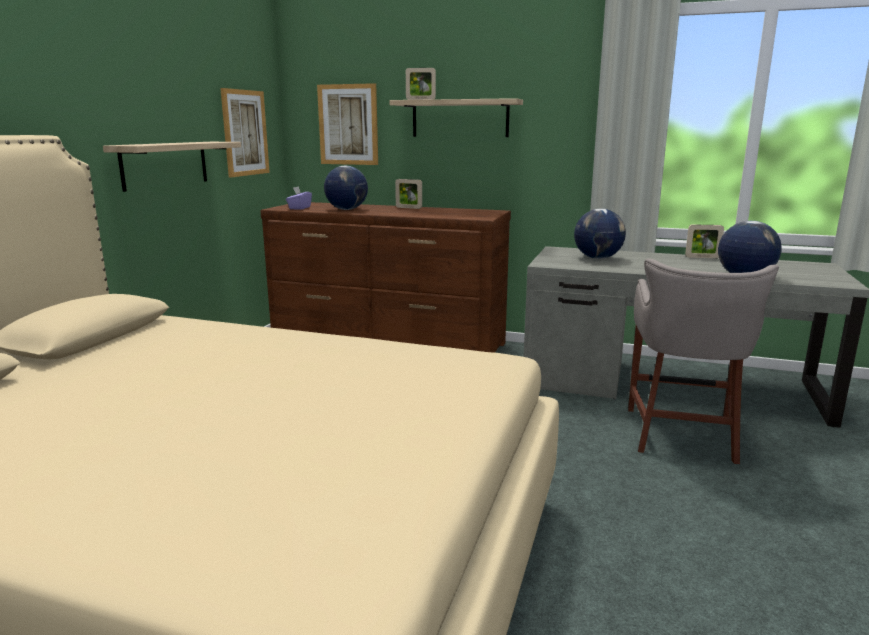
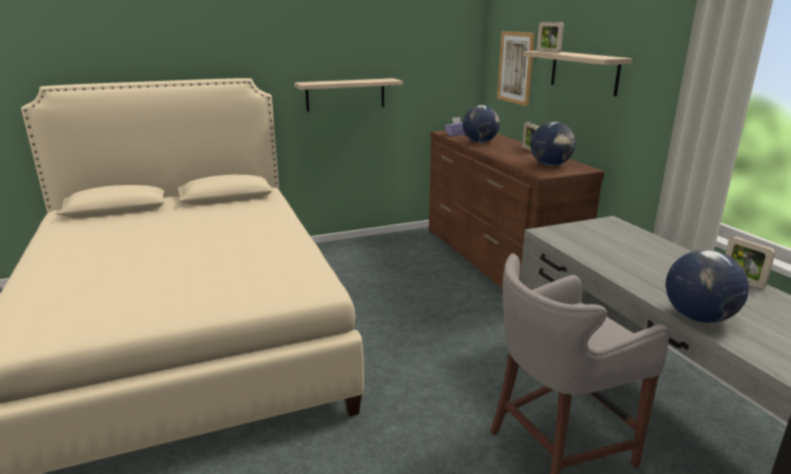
camera: 50 degrees right, 5 degrees up
picture [220,88,270,177] -> none
globe [574,209,626,259] -> globe moved to [530,122,576,166]

